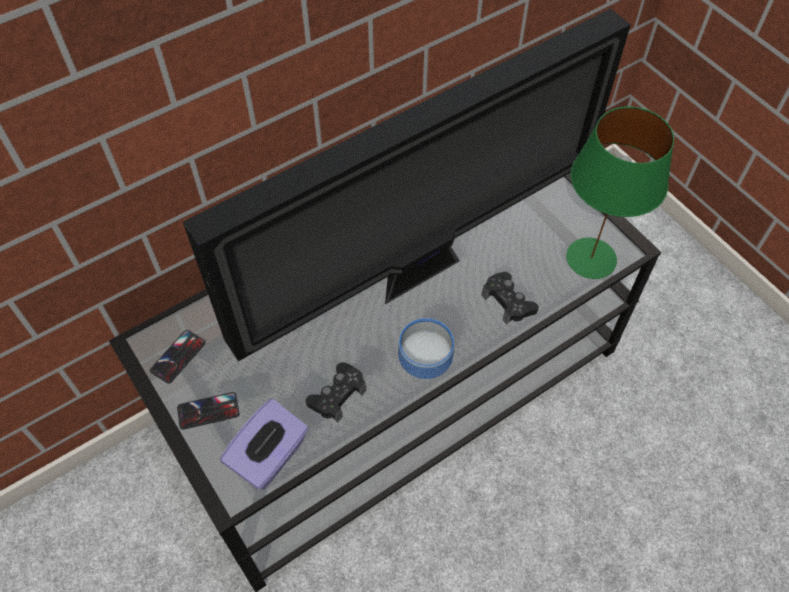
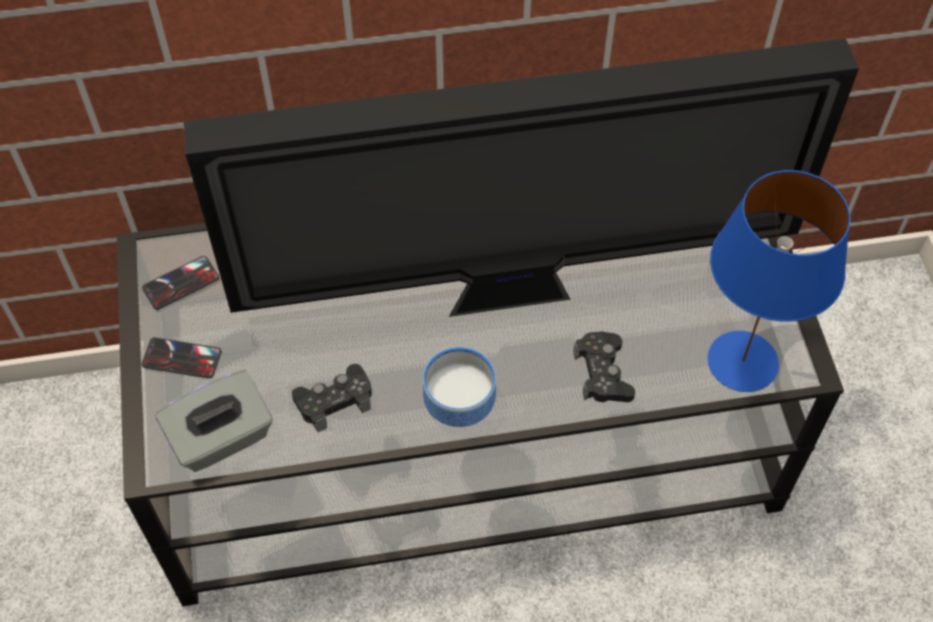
camera: 25 degrees right, 0 degrees up
purple tissue box [220,399,309,490] -> grey tissue box [155,370,272,472]
green table lamp [566,106,674,279] -> blue table lamp [708,170,850,392]

